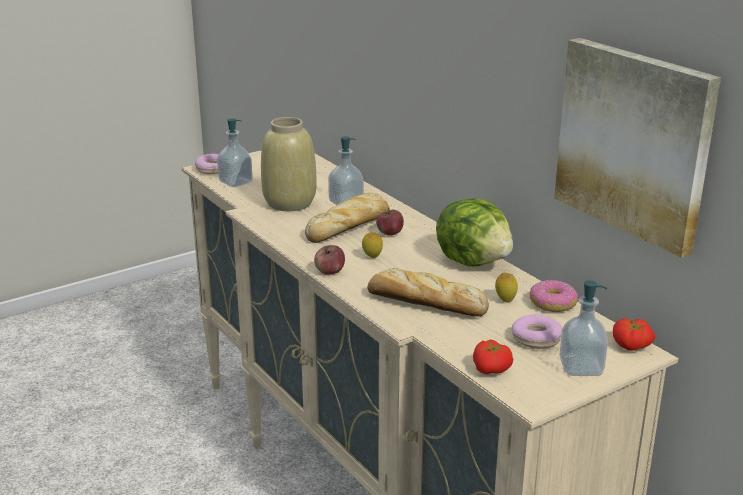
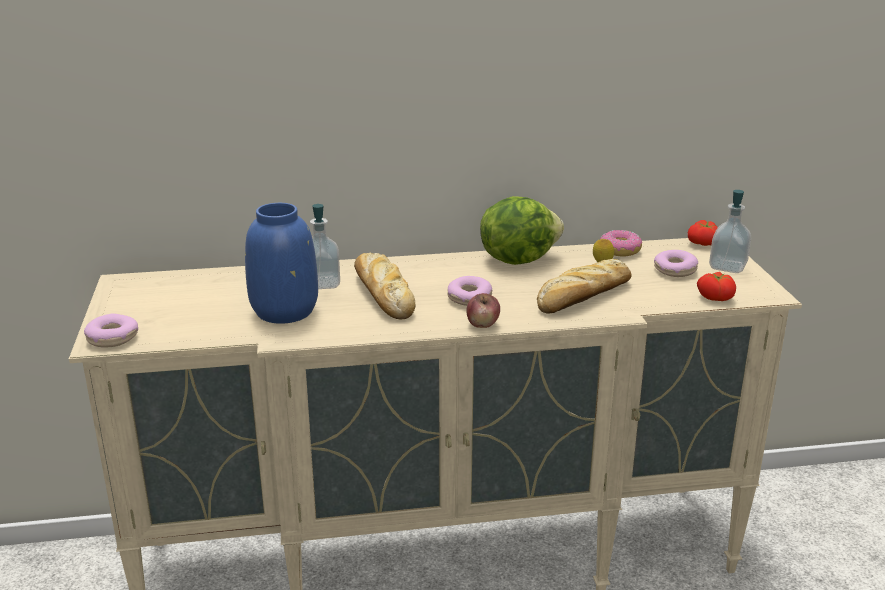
camera: 65 degrees left, 0 degrees up
soap dispenser [217,118,253,187] -> none
beige vase [261,117,316,211] -> blue vase [245,203,318,324]
lemon [362,232,383,258] -> donut [447,276,492,306]
apple [376,208,404,236] -> none
picture [554,38,721,258] -> none

